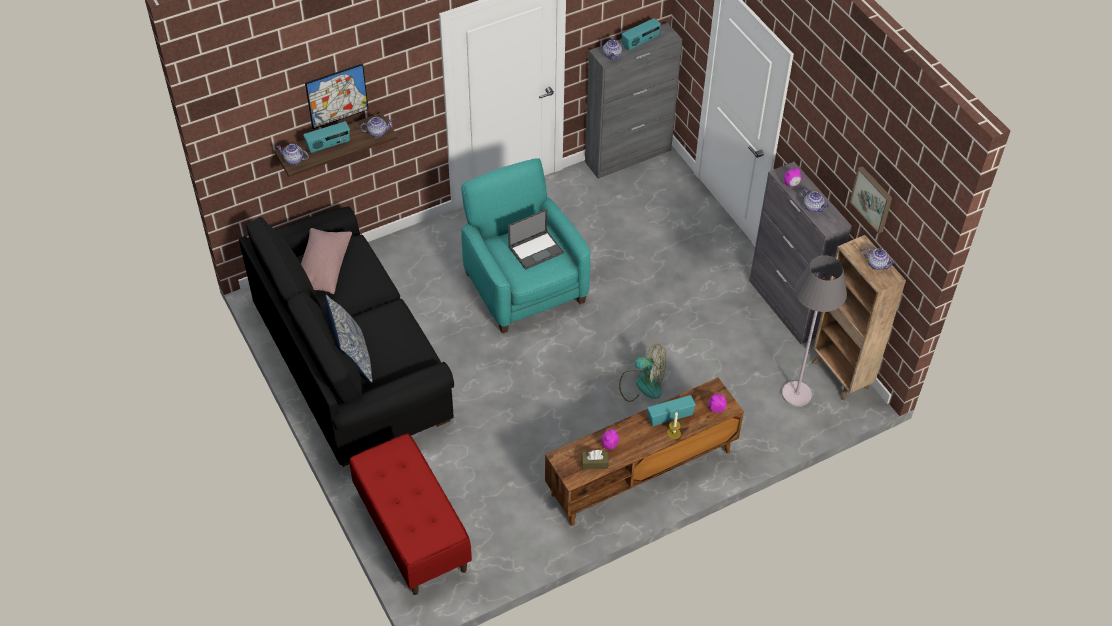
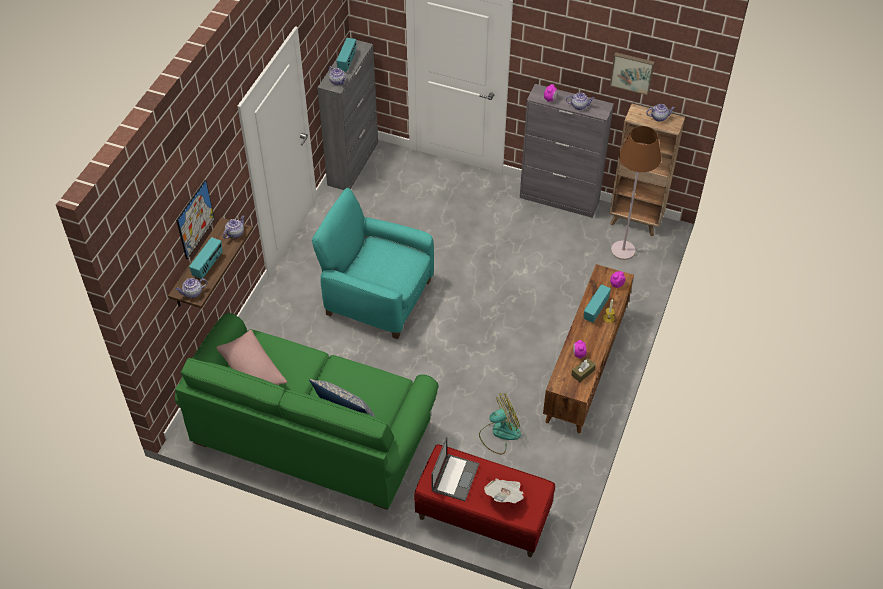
camera: 40 degrees left, 0 degrees up
black sofa [239,207,454,467] -> green sofa [175,313,438,510]
laptop [508,209,564,270] -> laptop moved to [432,437,479,501]
fan [619,344,666,402] -> fan moved to [479,393,521,454]
grey floor lamp [782,255,847,407] -> brown floor lamp [611,126,661,260]
none -> newspaper [484,479,524,503]

